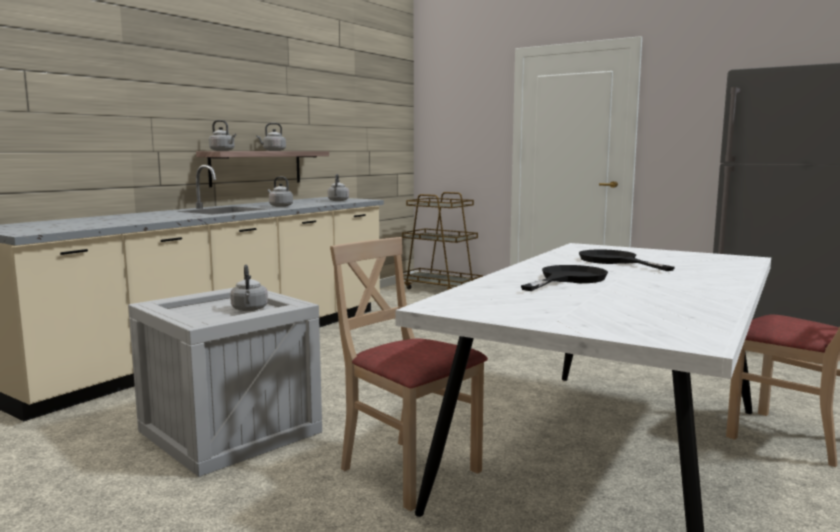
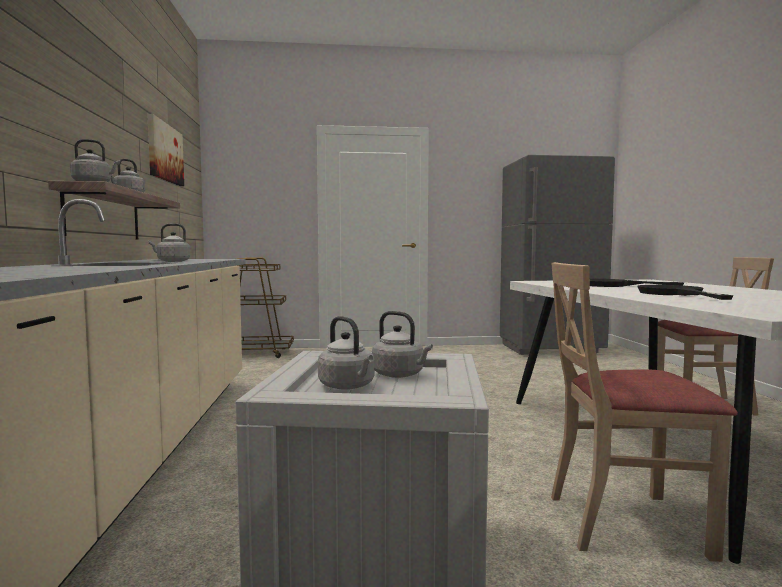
camera: 40 degrees left, 5 degrees down
grey kettle [328,174,349,201] -> grey kettle moved to [318,316,375,390]
none -> picture [147,114,184,186]

